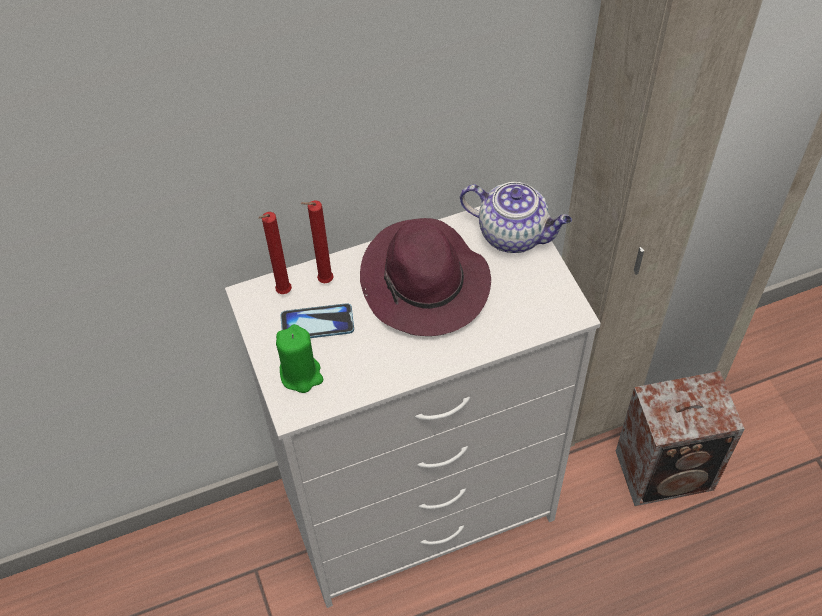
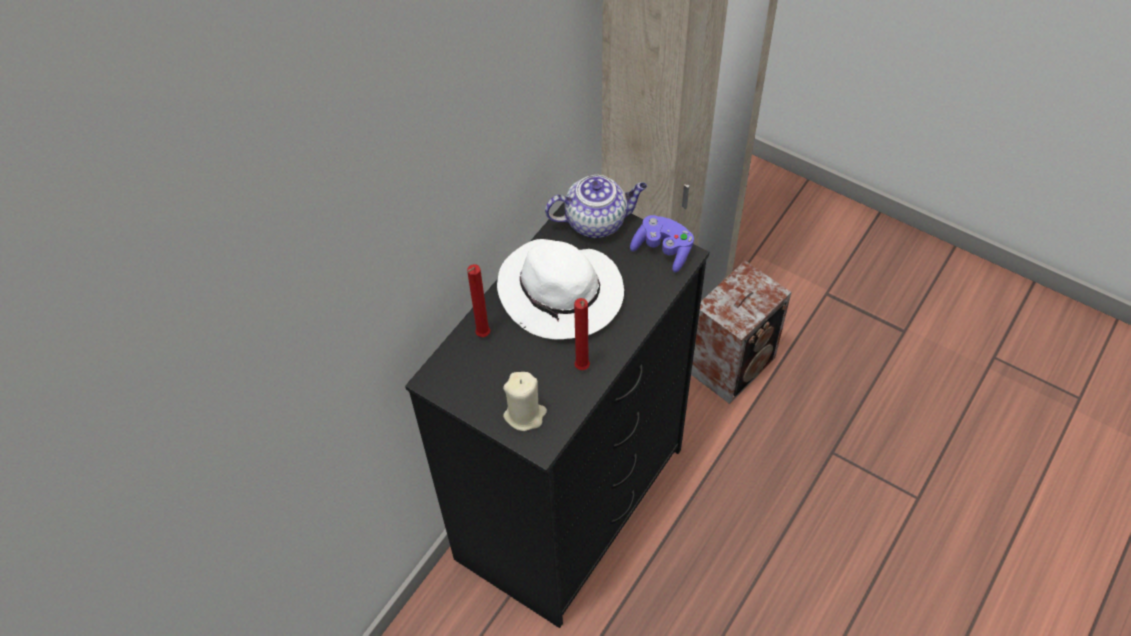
camera: 35 degrees left, 0 degrees up
white dresser [225,206,601,608] -> black dresser [405,202,709,628]
red candle [258,212,292,294] -> red candle moved to [574,298,590,370]
green candle [276,324,323,393] -> beige candle [503,372,547,431]
phone [281,303,354,338] -> none
purple hat [360,218,491,336] -> white hat [497,239,624,339]
none -> purple game controller [630,215,694,273]

